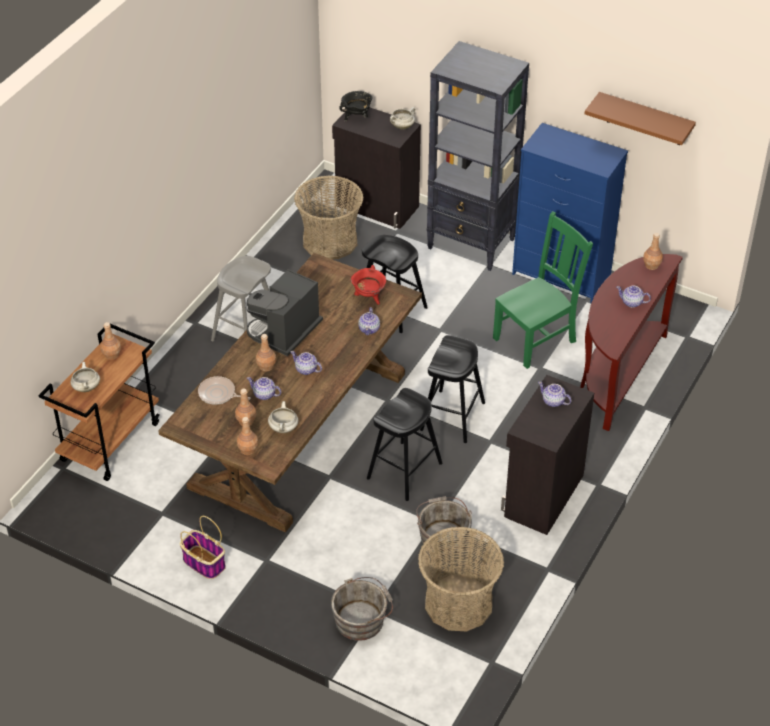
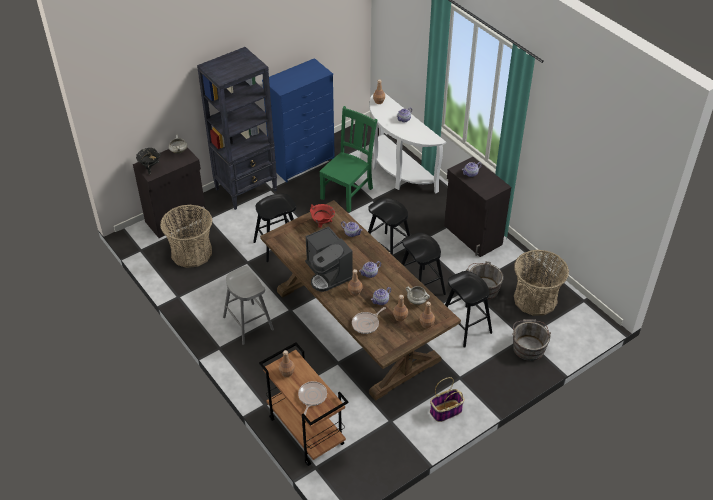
camera: 65 degrees left, 0 degrees up
white cooking pot [71,362,100,392] -> frying pan [298,381,327,416]
green chair [493,211,593,369] -> green chair turned 45 degrees clockwise [319,106,377,212]
brown console table [580,254,683,431] -> white console table [369,93,446,193]
brown shelf [584,92,696,145] -> none
none -> black stool [445,271,492,348]

